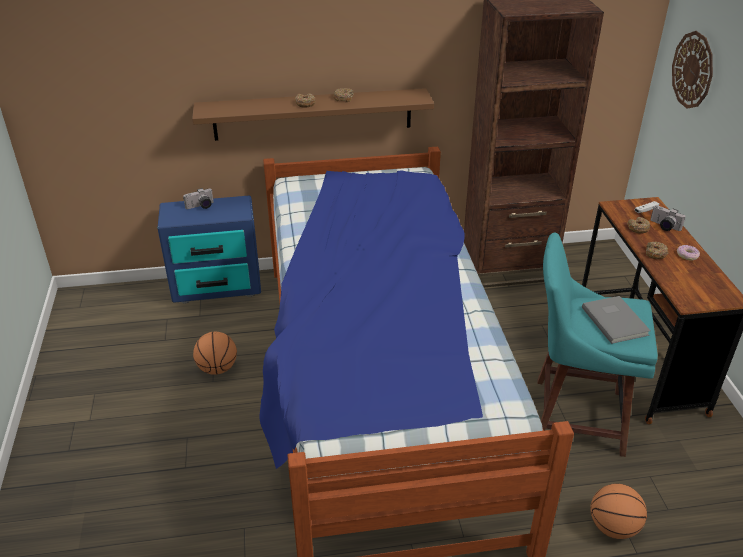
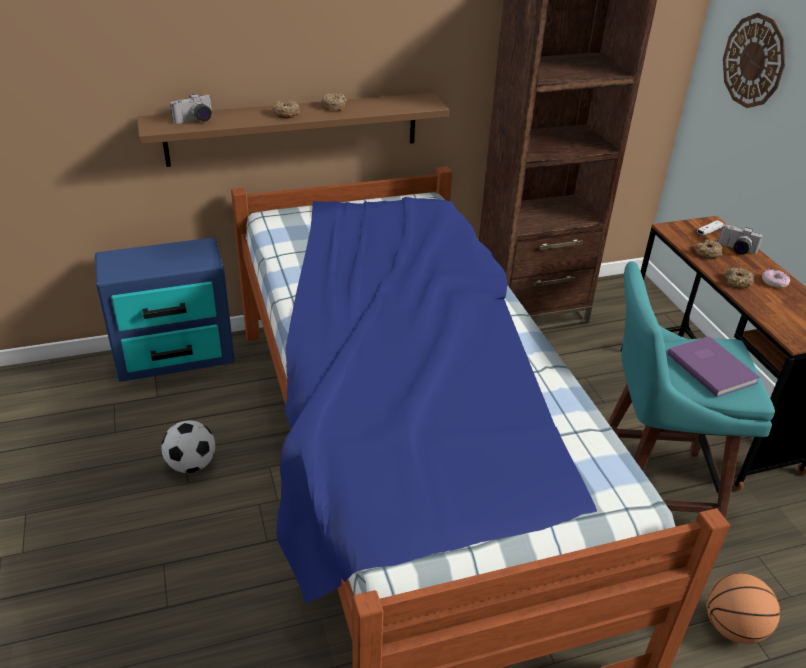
camera: 10 degrees left, 0 degrees up
camera [183,188,214,209] -> camera moved to [170,94,212,124]
basketball [193,332,237,375] -> football [161,420,215,473]
grey book [582,296,651,344] -> purple book [668,337,760,397]

